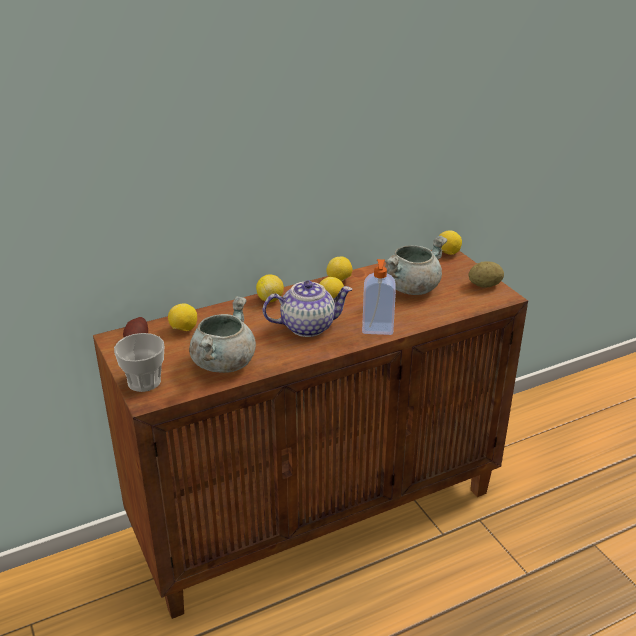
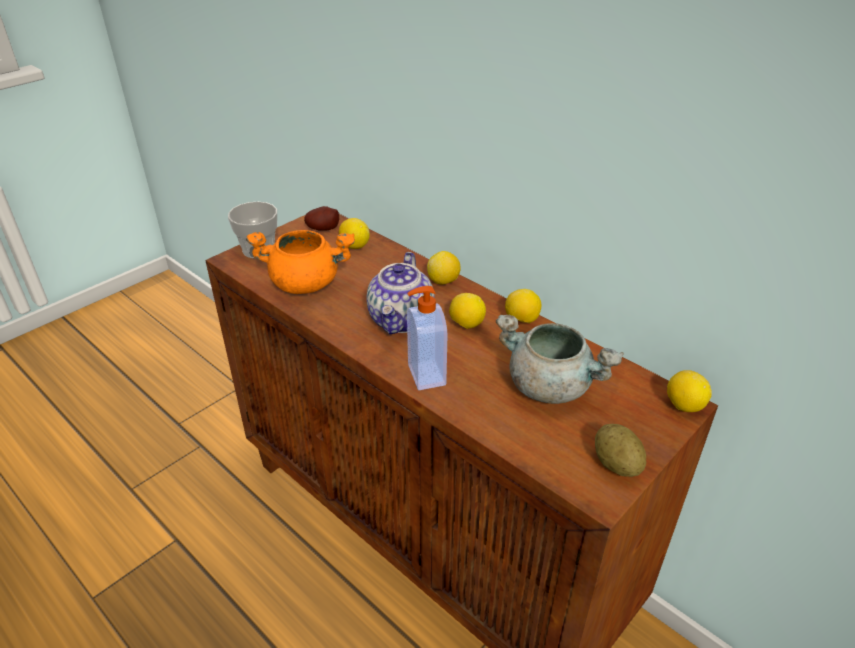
camera: 70 degrees right, 5 degrees up
grey cooking pot [189,296,256,373] -> orange cooking pot [246,230,355,294]
teapot [263,280,352,337] -> teapot turned 45 degrees clockwise [366,252,435,334]

